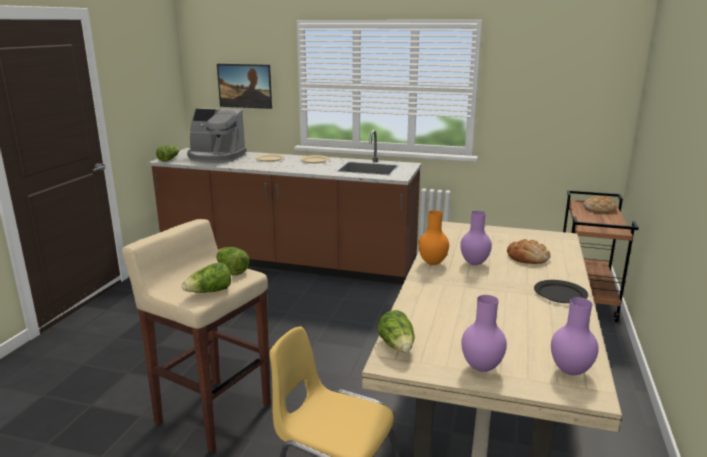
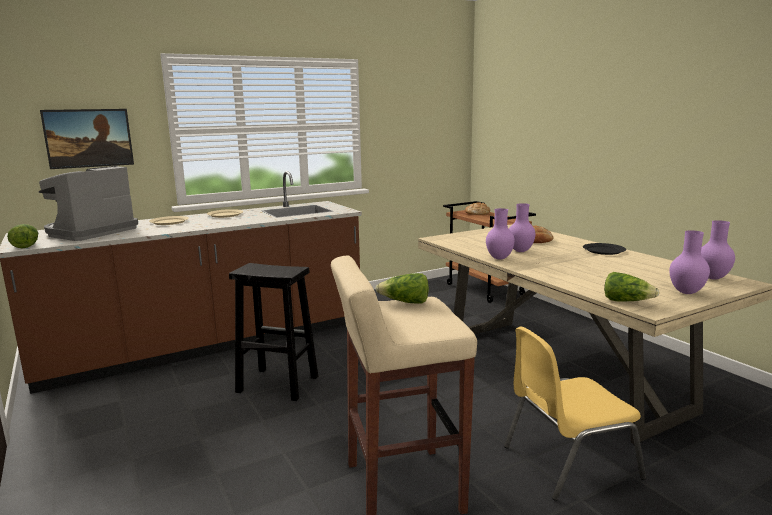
camera: 45 degrees left, 5 degrees down
lettuce [182,263,231,293] -> none
coffee machine [187,108,247,163] -> coffee machine turned 150 degrees clockwise [39,166,138,241]
orange vase [418,211,449,265] -> purple vase [486,208,515,260]
none -> black stool [229,263,318,401]

